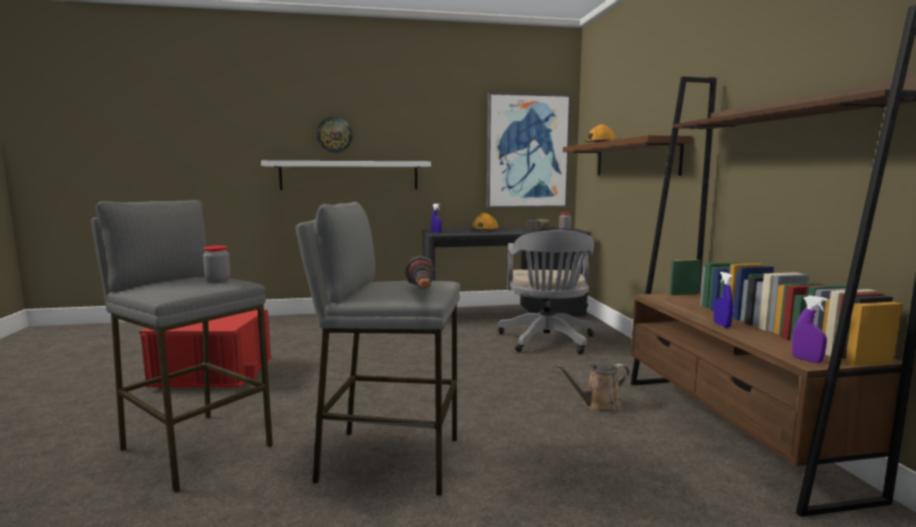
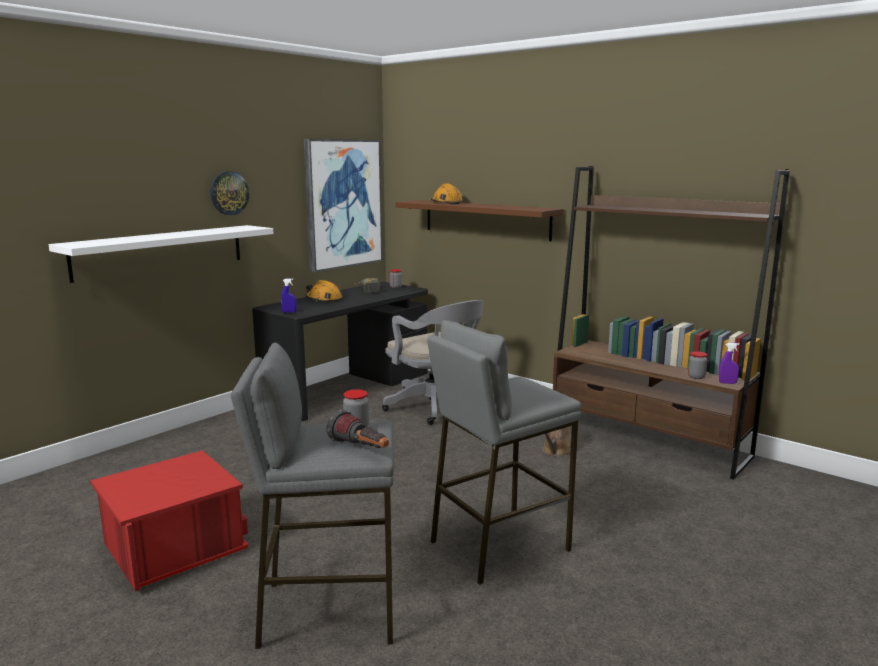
camera: 40 degrees left, 5 degrees up
wall clock [316,117,353,153] -> wall clock moved to [210,171,249,215]
flashlight [405,256,436,289] -> flashlight moved to [327,409,389,448]
blue spray bottle [714,272,733,328] -> none
none -> jar [688,351,707,379]

